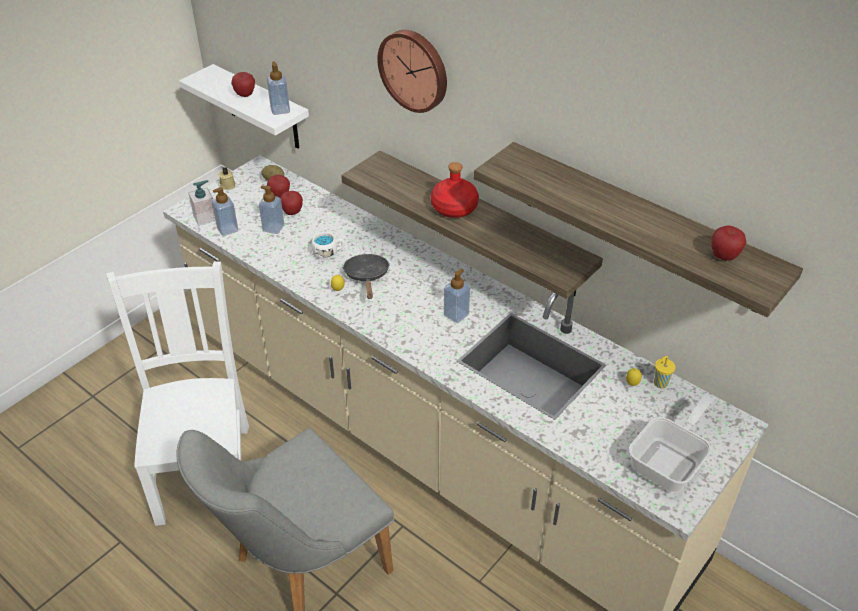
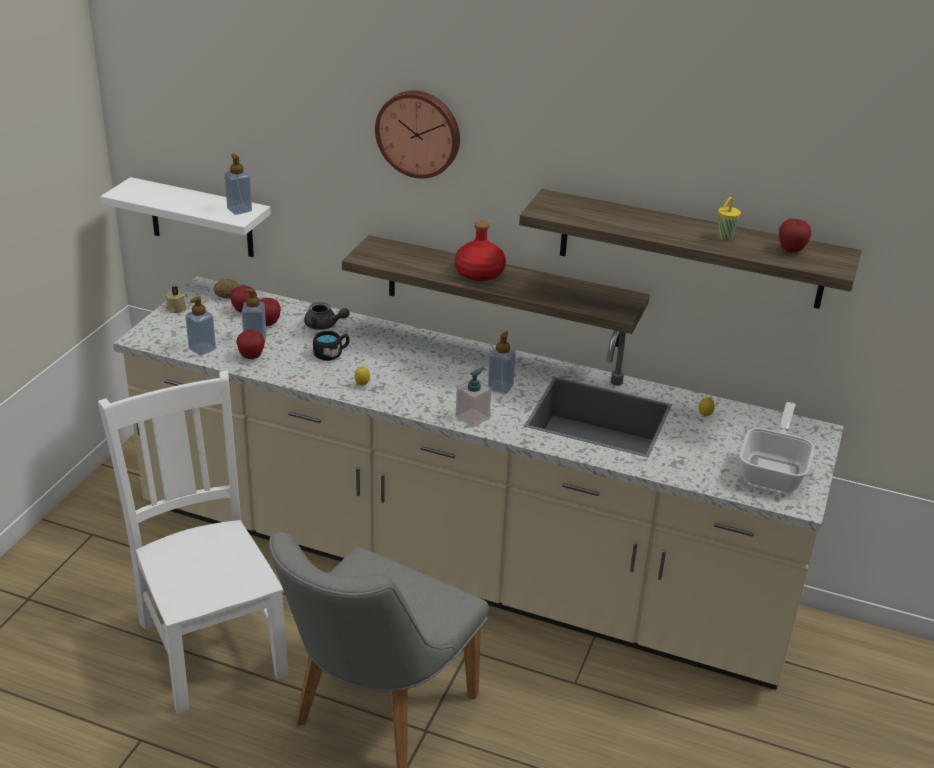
camera: 20 degrees left, 10 degrees down
soap dispenser [188,180,215,226] -> soap dispenser moved to [456,367,492,427]
apple [231,72,255,97] -> apple moved to [236,330,265,359]
white mug [311,232,345,259] -> black mug [313,331,349,361]
black frying pan [343,254,390,299] -> none
yellow cup [654,356,676,388] -> yellow cup moved to [718,197,741,241]
none -> grey teapot [304,302,350,330]

